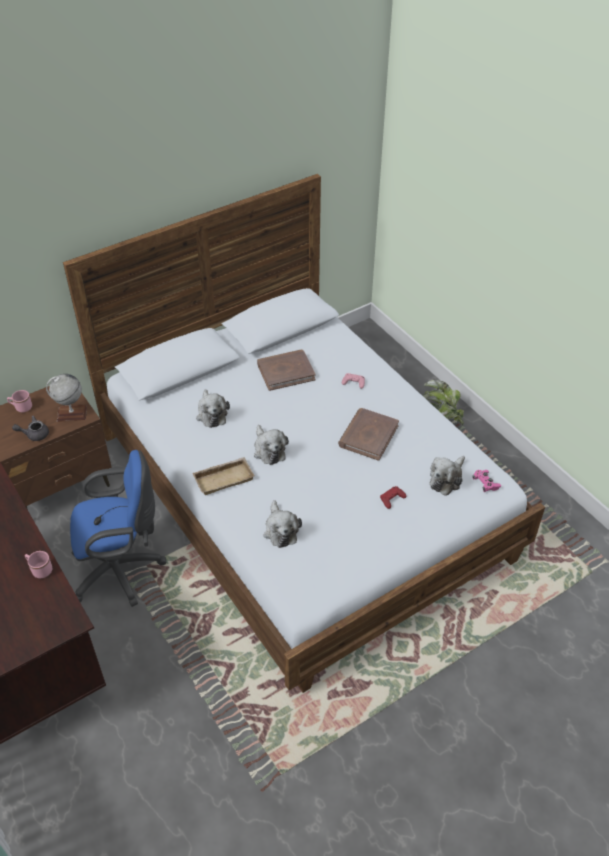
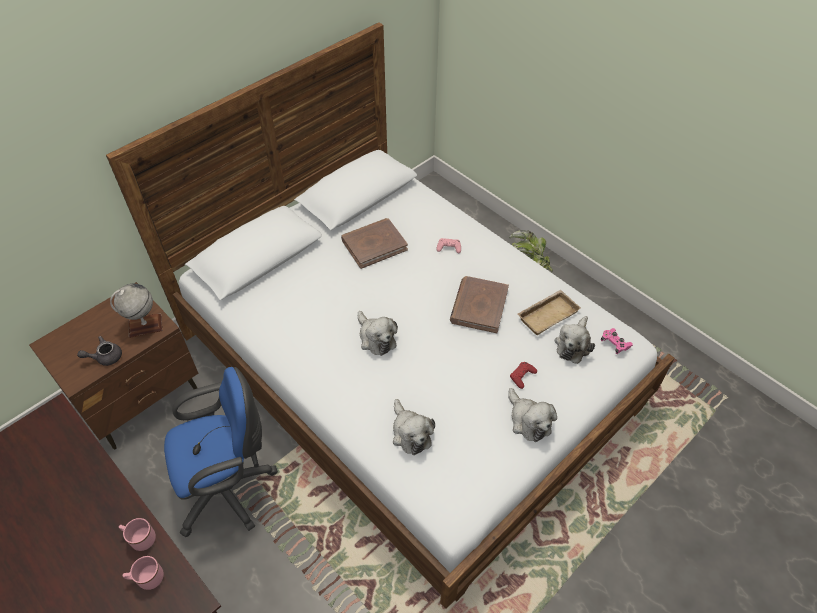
camera: 10 degrees left, 5 degrees up
pink mug [7,390,32,412] -> pink mug moved to [123,556,164,590]
beige tray [192,457,255,495] -> beige tray moved to [518,290,581,335]
plush toy [196,390,230,428] -> plush toy moved to [508,388,557,442]

